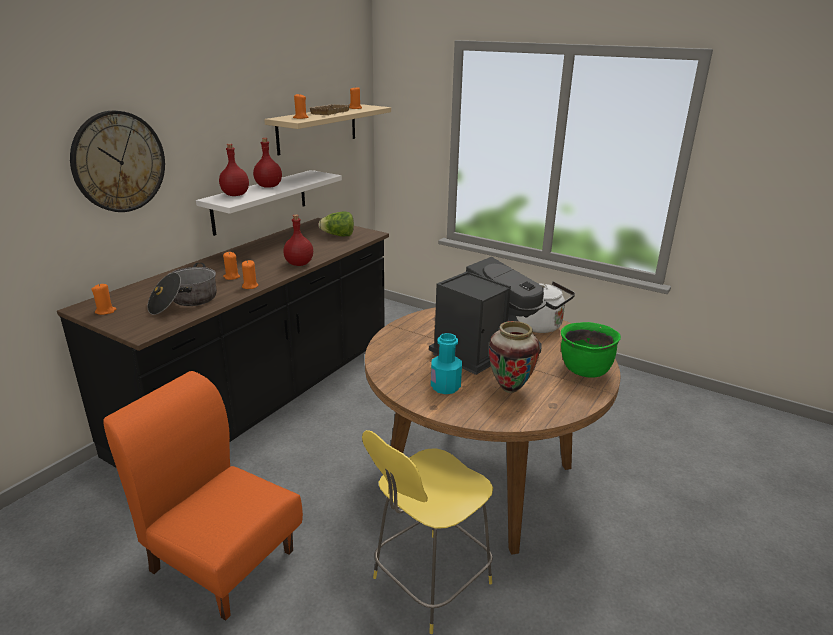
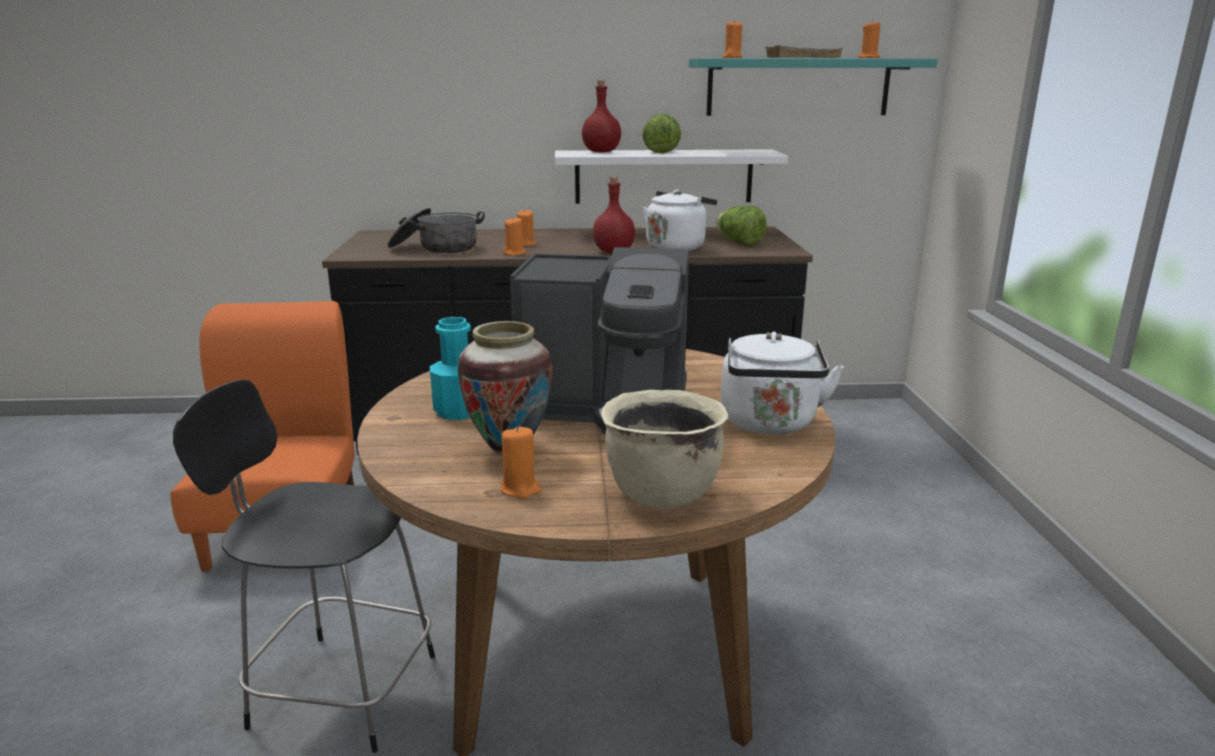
camera: 55 degrees right, 5 degrees down
wall clock [70,111,165,212] -> none
orange candle [91,283,116,315] -> orange candle moved to [501,426,542,499]
red bottle [253,138,282,188] -> lettuce [643,114,681,153]
beige shelf [264,104,391,156] -> turquoise shelf [689,58,938,116]
yellow stool [362,430,493,634] -> black stool [173,380,435,753]
green cooking pot [561,322,621,378] -> beige cooking pot [601,390,728,508]
none -> white kettle [642,190,717,251]

